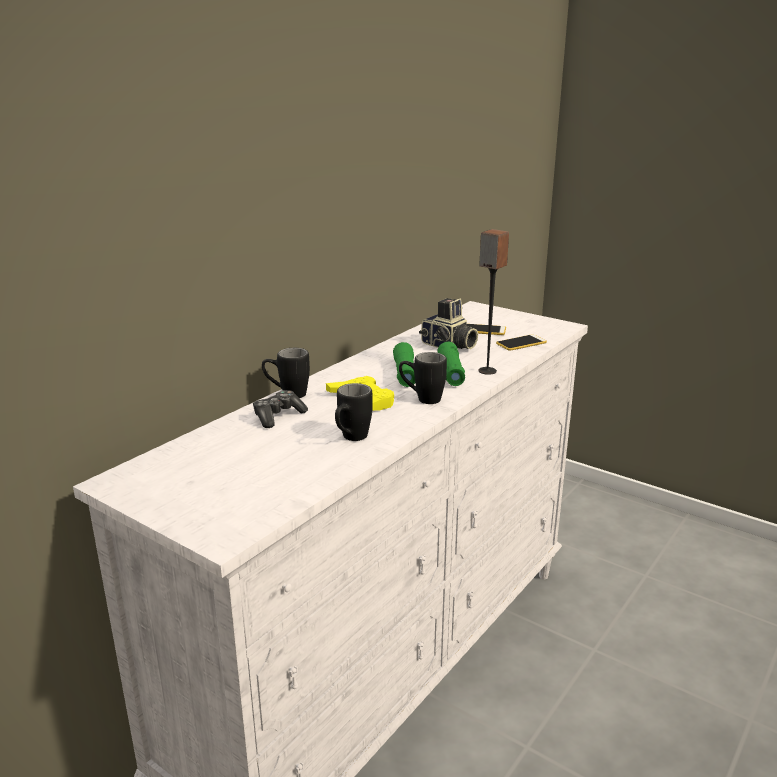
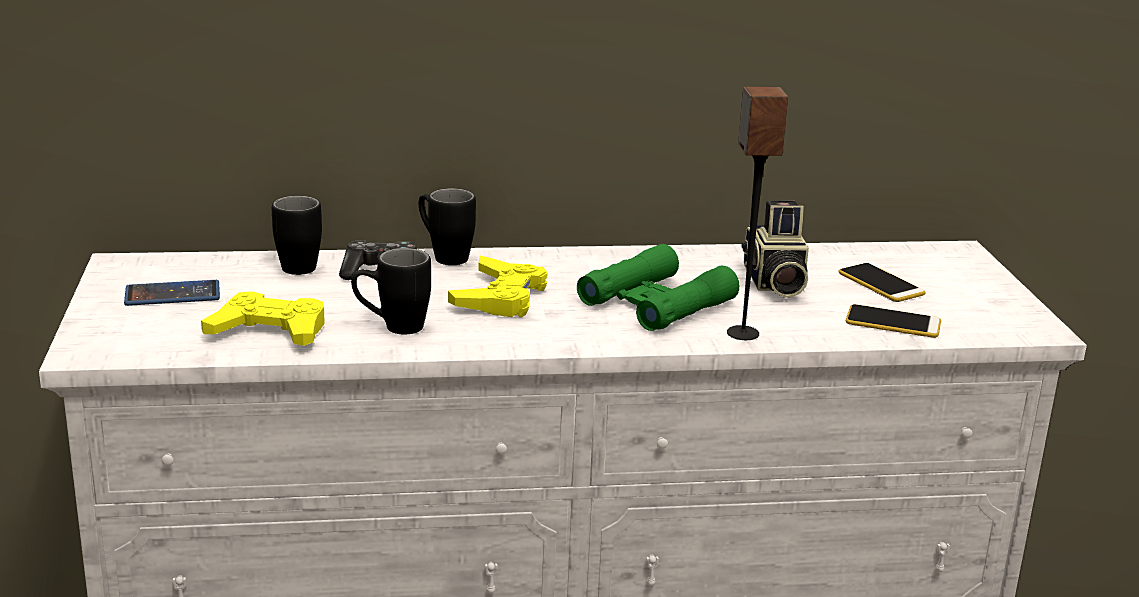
camera: 45 degrees right, 0 degrees up
black mug [399,352,447,404] -> black mug moved to [272,196,322,275]
none -> phone [124,280,220,306]
none -> yellow game controller [201,291,325,346]

